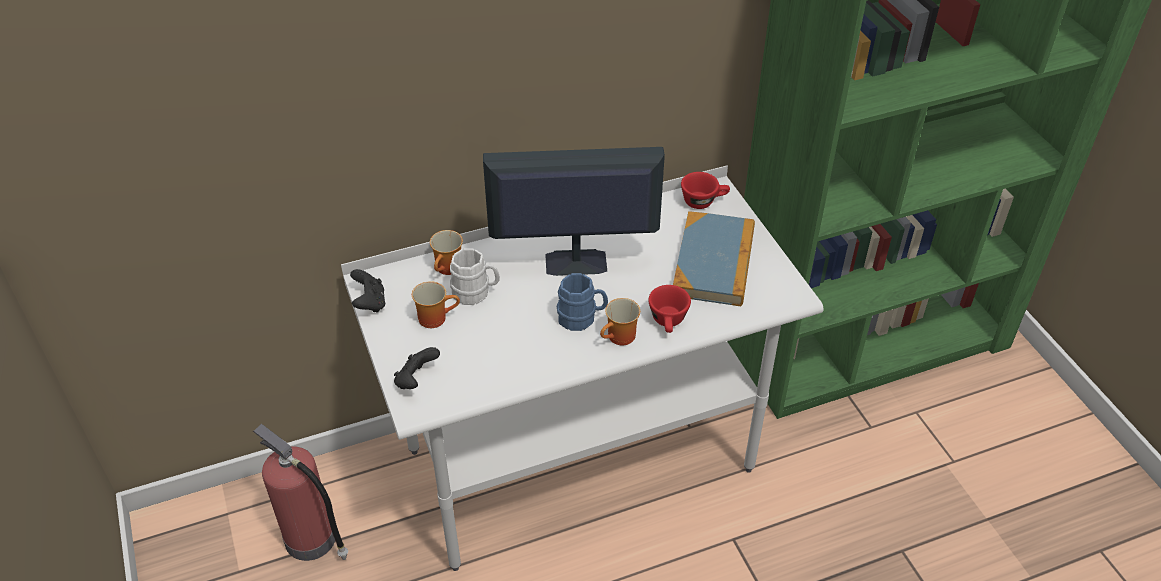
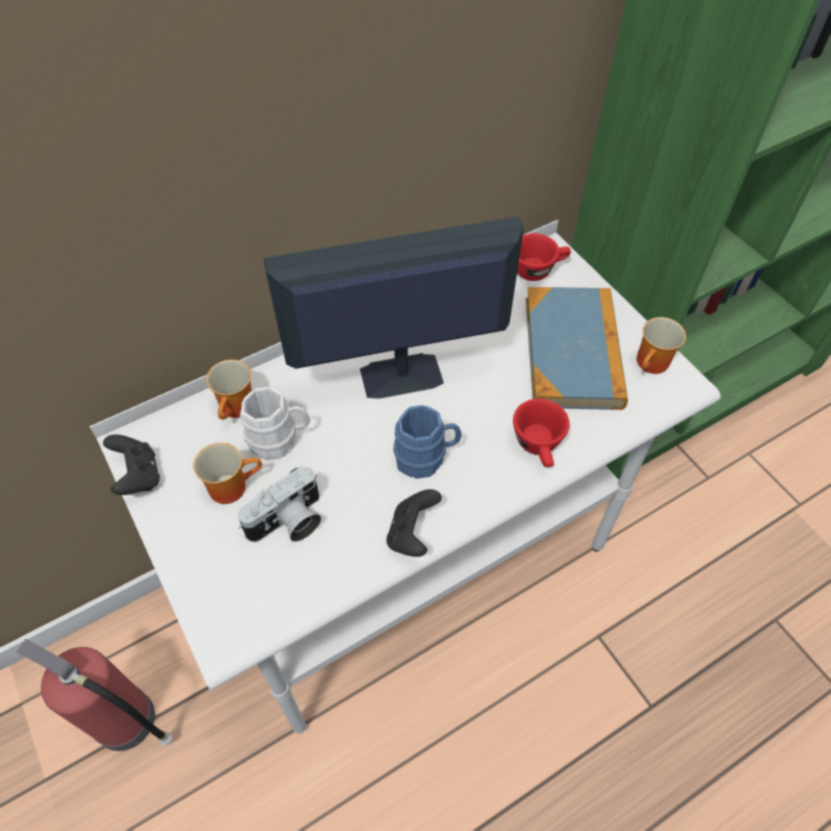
camera: 10 degrees left, 10 degrees up
black game controller [394,347,440,389] -> black game controller moved to [387,489,442,557]
mug [600,298,640,345] -> mug moved to [637,317,686,374]
none -> camera [238,466,321,542]

